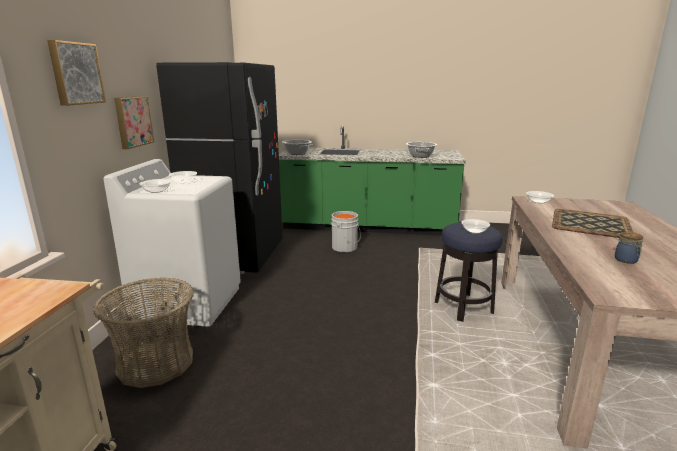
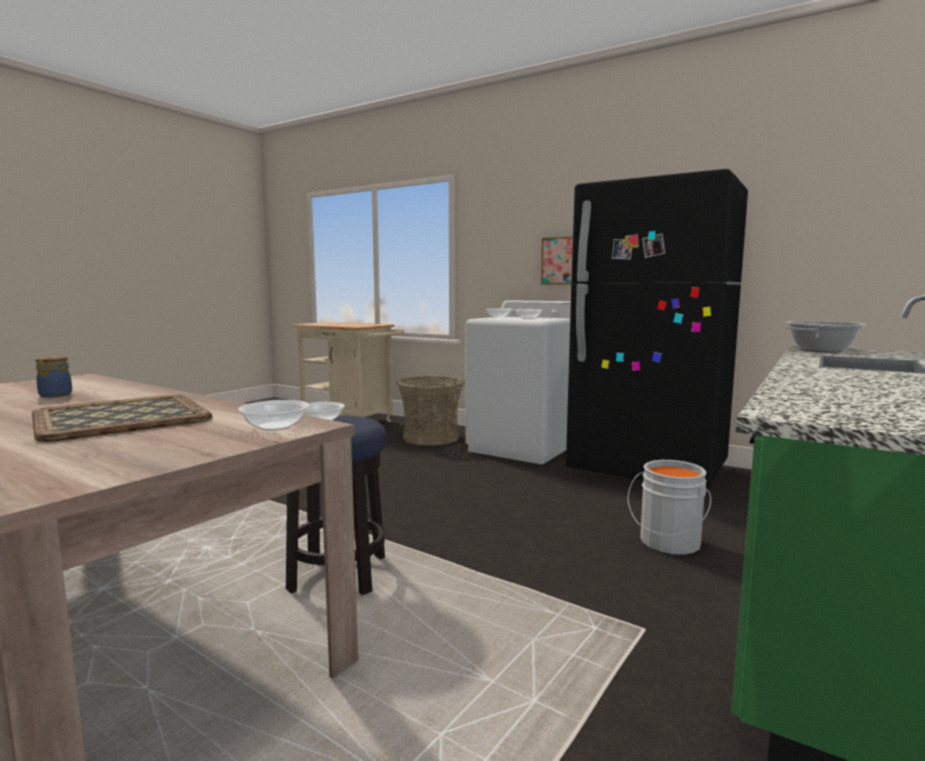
camera: 115 degrees right, 10 degrees down
picture [47,40,106,106] -> none
cooking pot [406,142,437,158] -> none

